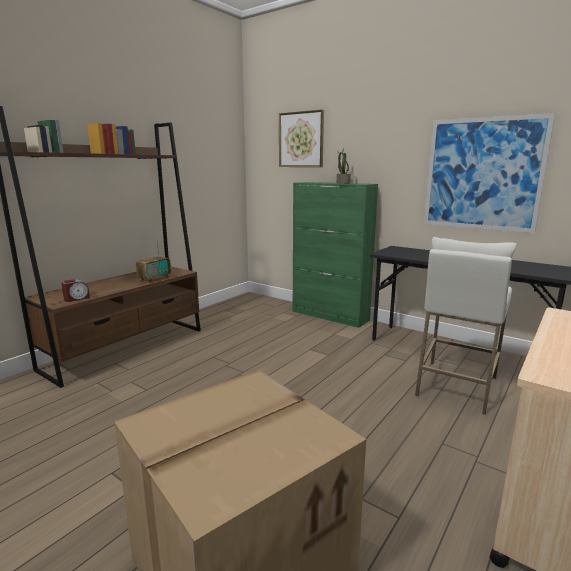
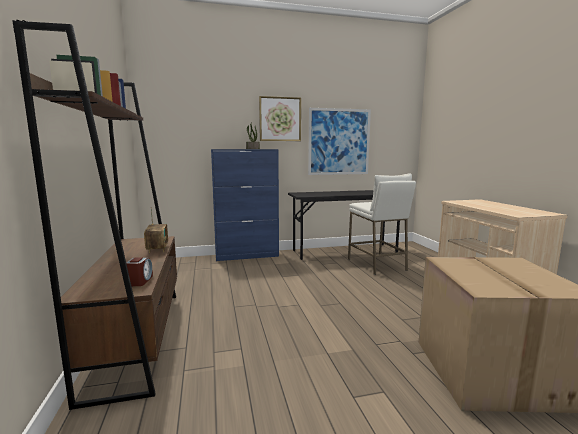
camera: 50 degrees left, 5 degrees down
picture [279,110,324,167] -> picture moved to [259,96,301,141]
green cabinet [293,182,378,328] -> blue cabinet [211,149,279,261]

